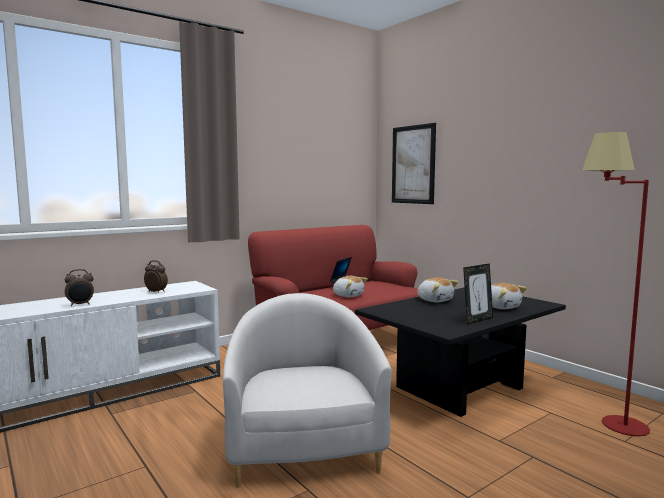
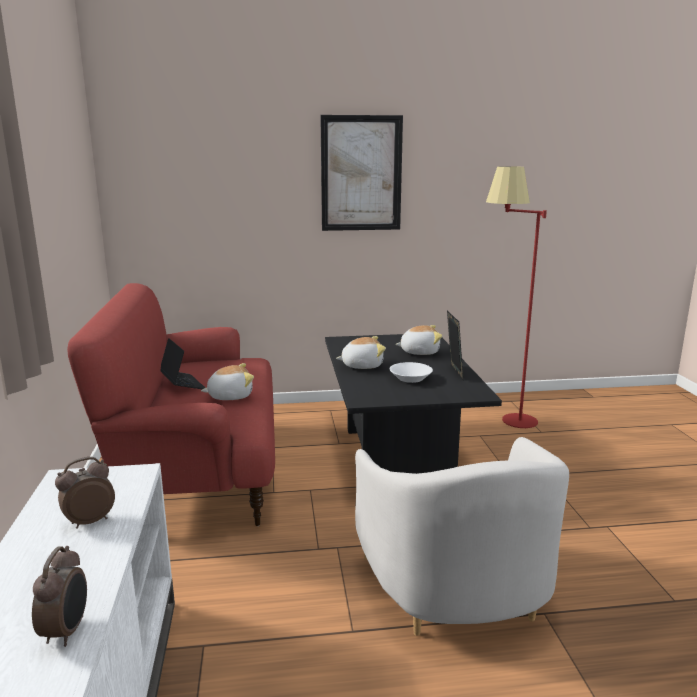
camera: 60 degrees left, 10 degrees up
white armchair [223,293,392,488] -> white armchair turned 120 degrees counterclockwise [355,437,569,636]
picture [392,123,436,204] -> picture moved to [320,115,403,231]
none -> white bowl [389,362,433,383]

